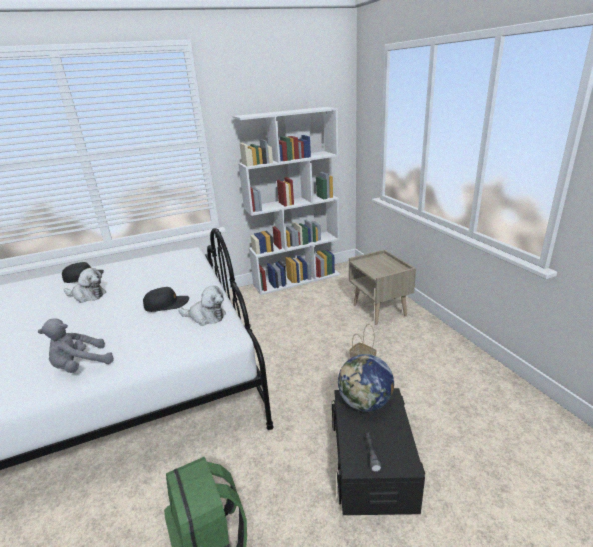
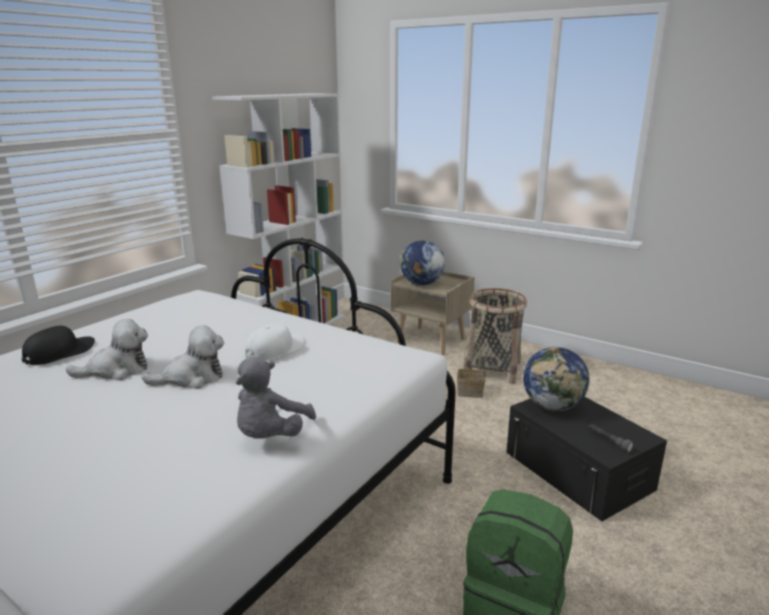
camera: 35 degrees left, 5 degrees down
black cap [143,287,189,312] -> white cap [245,323,305,361]
plush toy [178,286,226,326] -> plush toy moved to [142,326,224,389]
none -> globe [400,240,445,285]
none -> basket [466,288,527,384]

